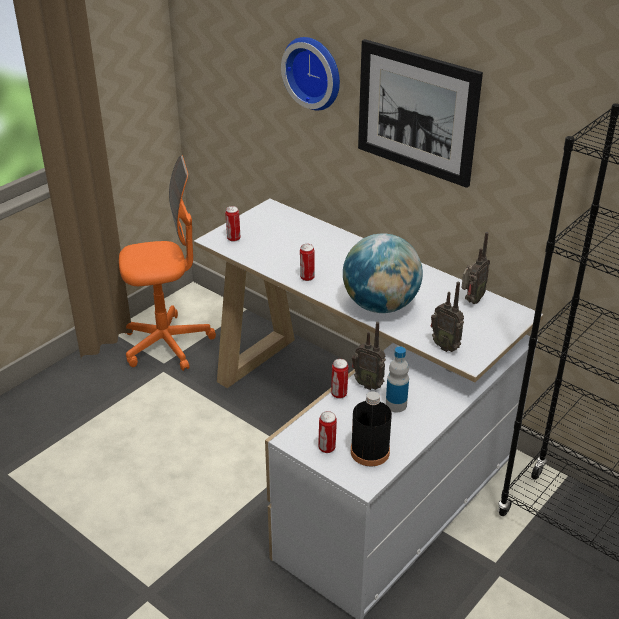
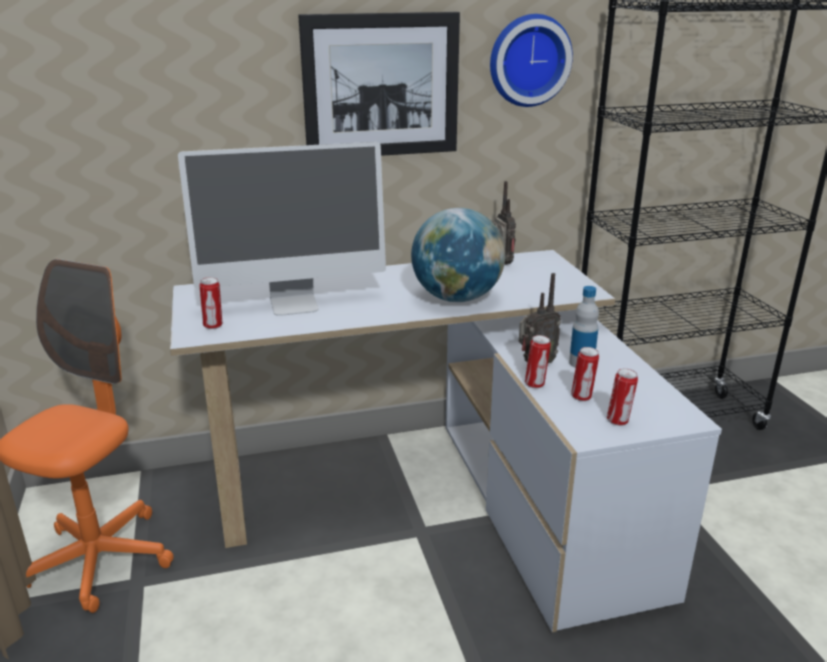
camera: 55 degrees left, 10 degrees down
wall clock [281,37,340,110] -> wall clock moved to [490,14,573,107]
can [300,244,315,281] -> can moved to [571,347,599,401]
black bottle [351,391,392,466] -> none
radio [430,282,464,352] -> none
none -> monitor [178,142,386,316]

